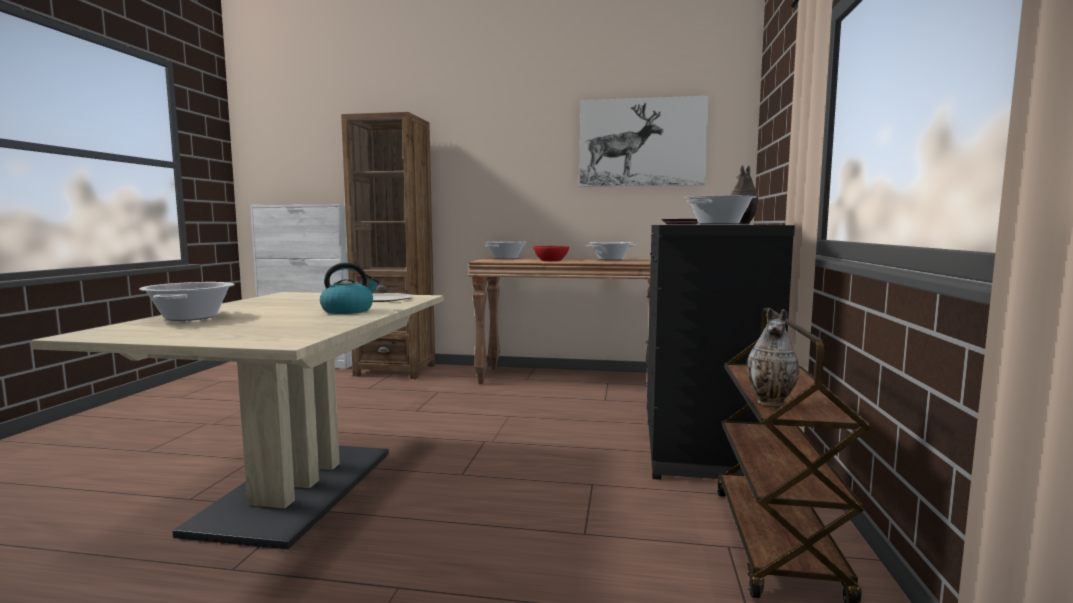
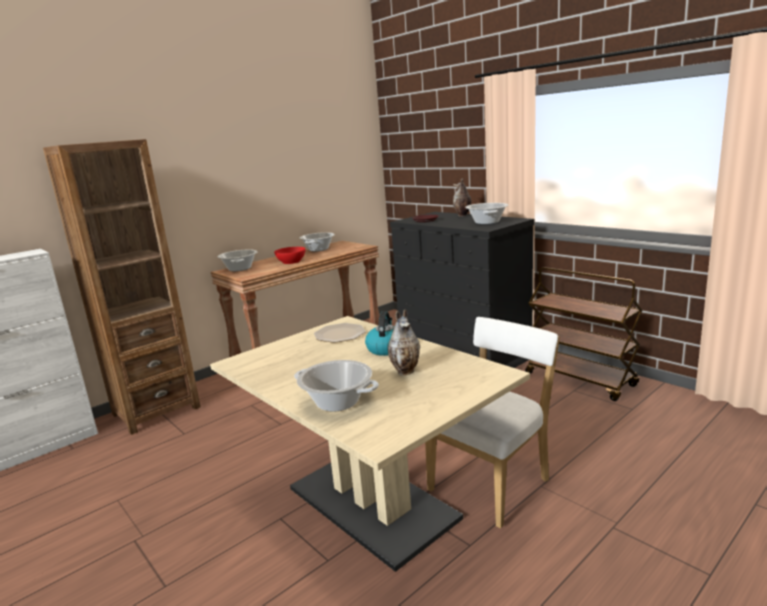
camera: 50 degrees left, 10 degrees up
picture [579,96,709,187] -> none
vase [747,308,799,406] -> vase moved to [388,309,420,376]
none -> white chair [425,317,560,528]

